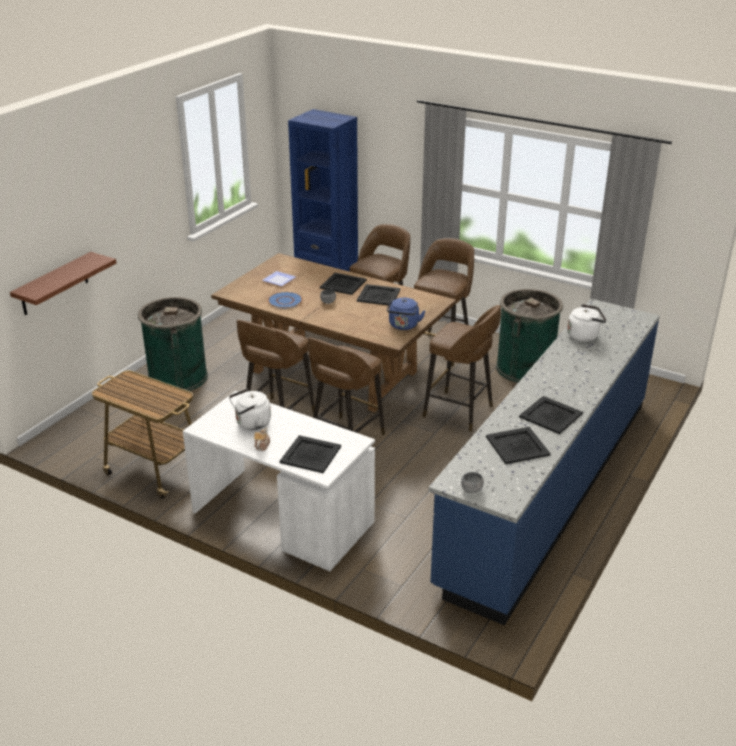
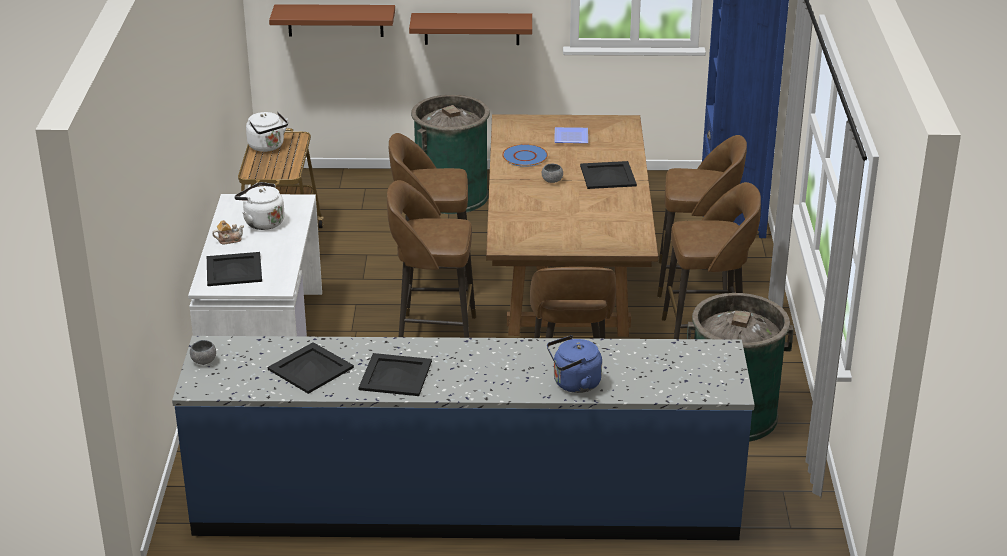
camera: 60 degrees right, 0 degrees up
black tray [357,284,400,305] -> none
blue kettle [387,298,425,330] -> blue kettle moved to [547,335,602,393]
white kettle [567,304,606,342] -> white kettle moved to [246,112,288,152]
none -> brown shelf [409,13,532,45]

